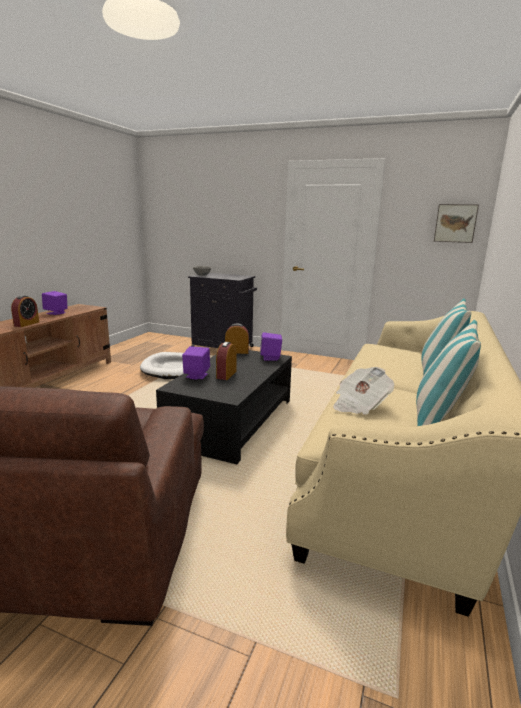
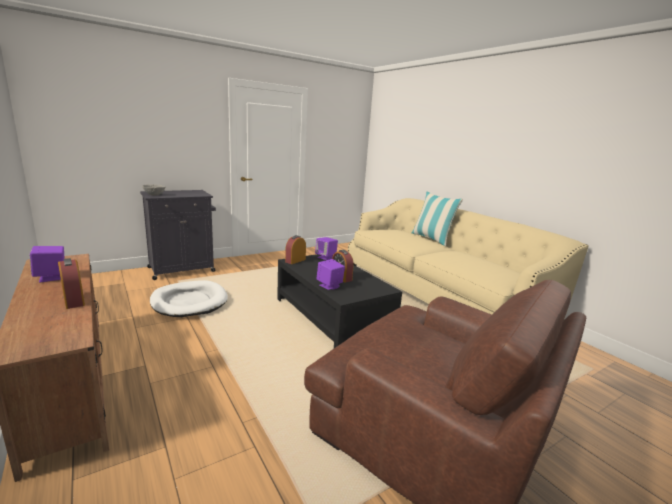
camera: 55 degrees left, 0 degrees up
newspaper [333,367,394,415] -> none
pillow [416,320,481,426] -> none
picture [434,204,479,243] -> none

